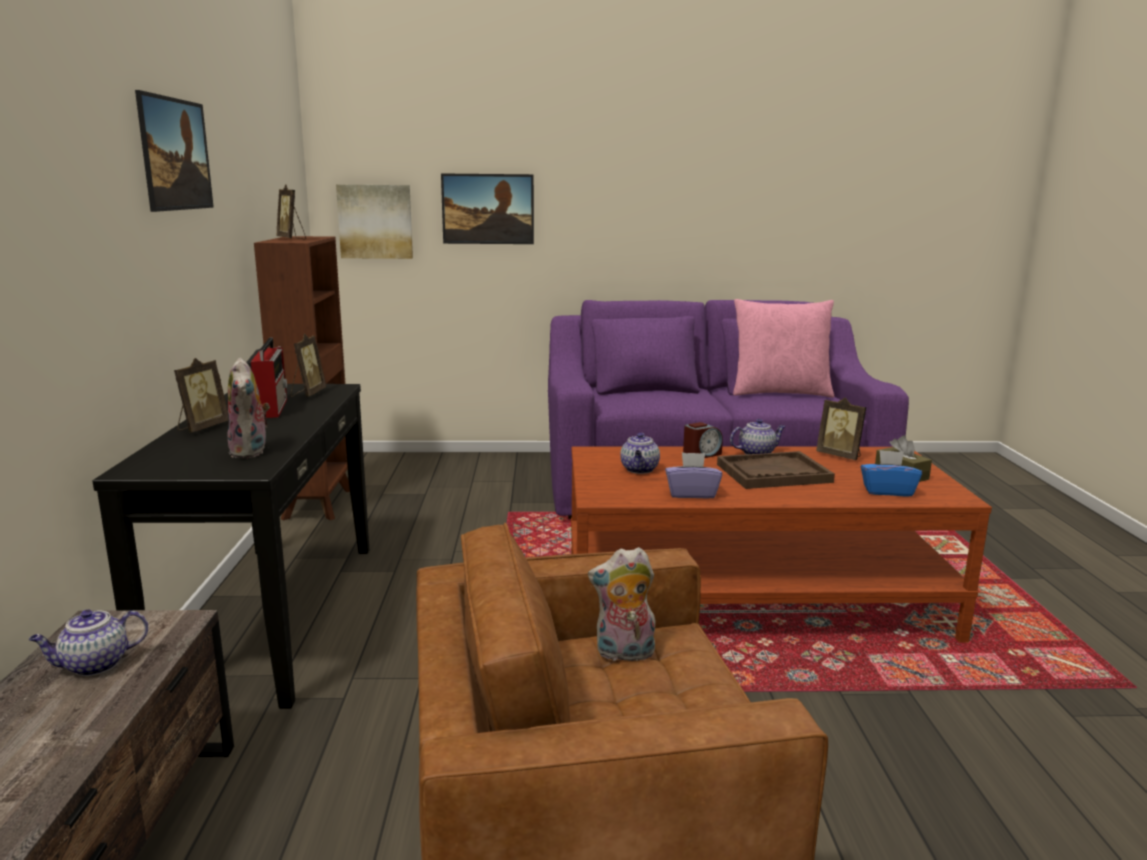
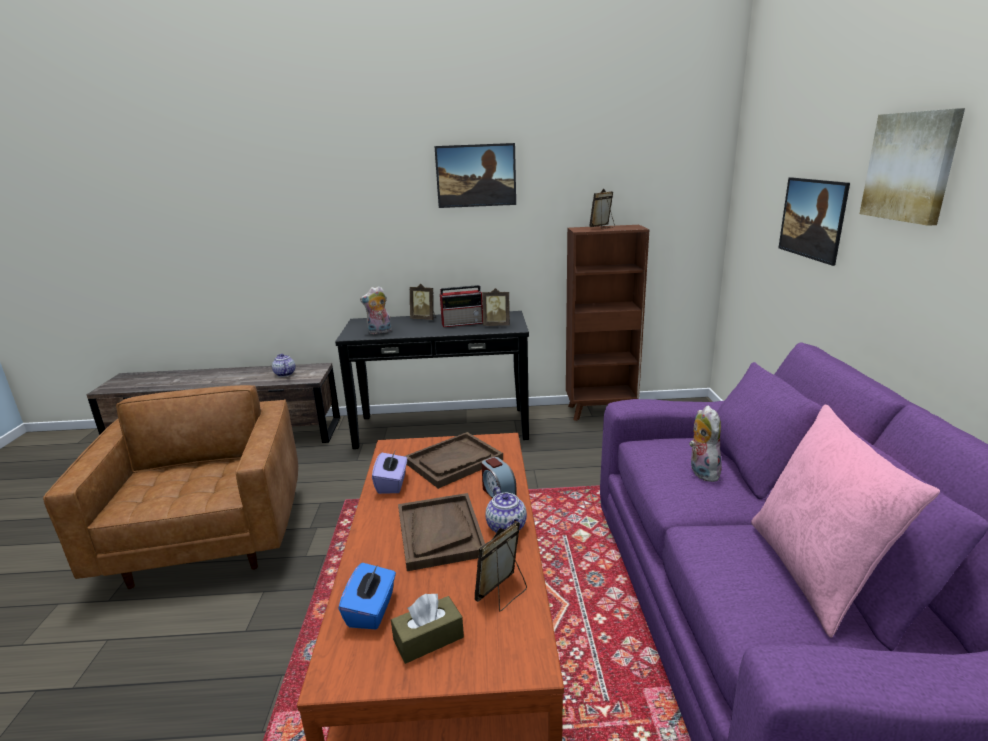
camera: 90 degrees right, 5 degrees up
picture [336,185,413,259] -> picture moved to [860,108,965,226]
plush toy [588,547,656,661] -> plush toy moved to [689,405,722,482]
teapot [620,433,660,474] -> brown tray [405,432,503,489]

